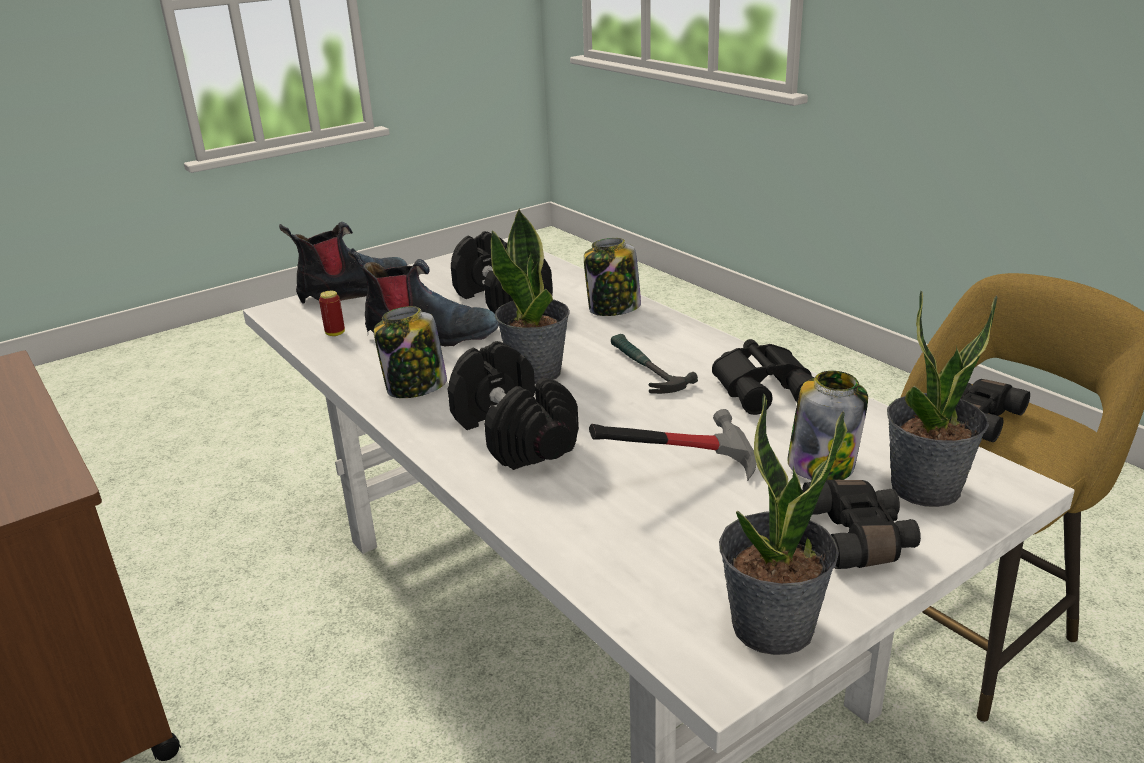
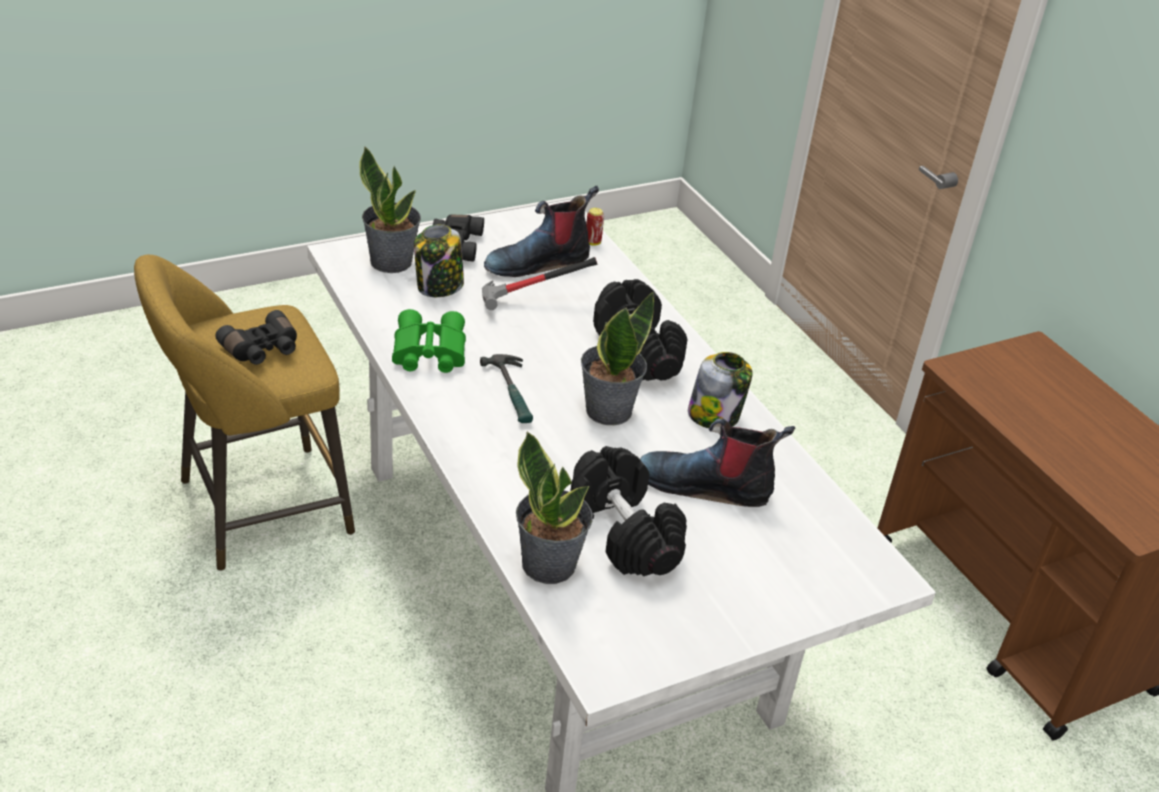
camera: 175 degrees left, 10 degrees up
boot [279,222,407,304] -> boot moved to [484,186,599,277]
can [319,291,345,336] -> can moved to [586,208,604,246]
jar [584,238,641,316] -> none
black binoculars [712,339,815,415] -> green binoculars [392,309,466,373]
potted plant [719,393,848,655] -> potted plant moved to [516,431,593,584]

